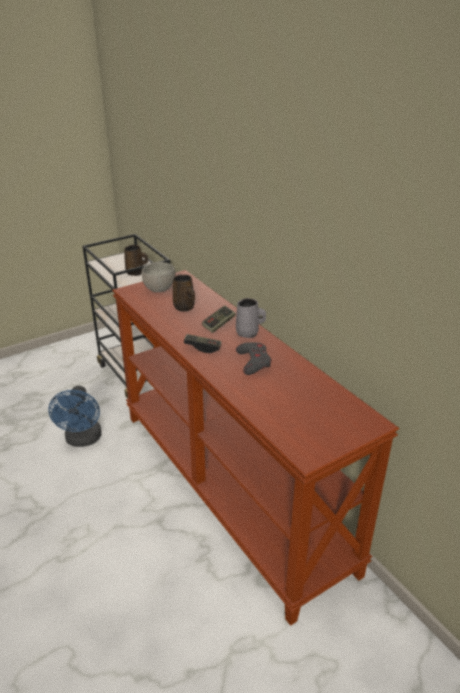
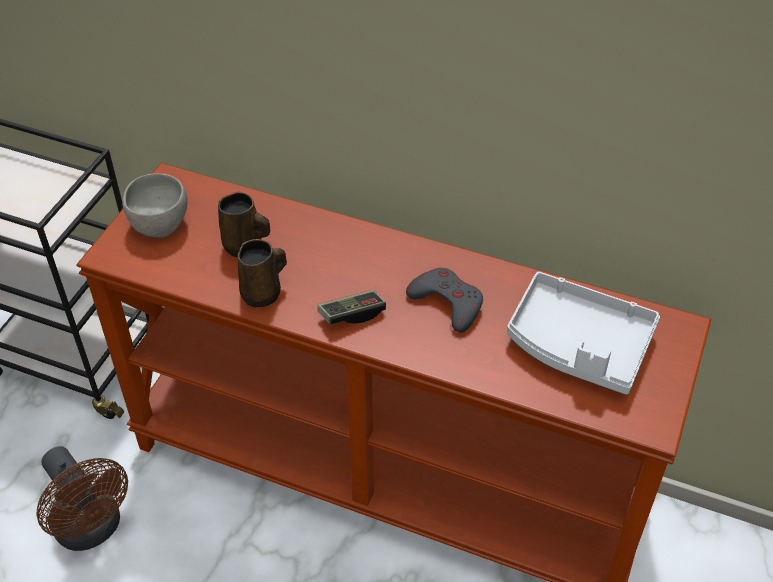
camera: 35 degrees left, 15 degrees up
blue fan [48,386,102,447] -> brown fan [36,446,128,551]
brown mug [124,245,148,276] -> brown mug moved to [237,239,287,307]
game controller [202,306,235,333] -> none
grey mug [236,298,266,338] -> none
none -> grey tray [507,272,660,394]

